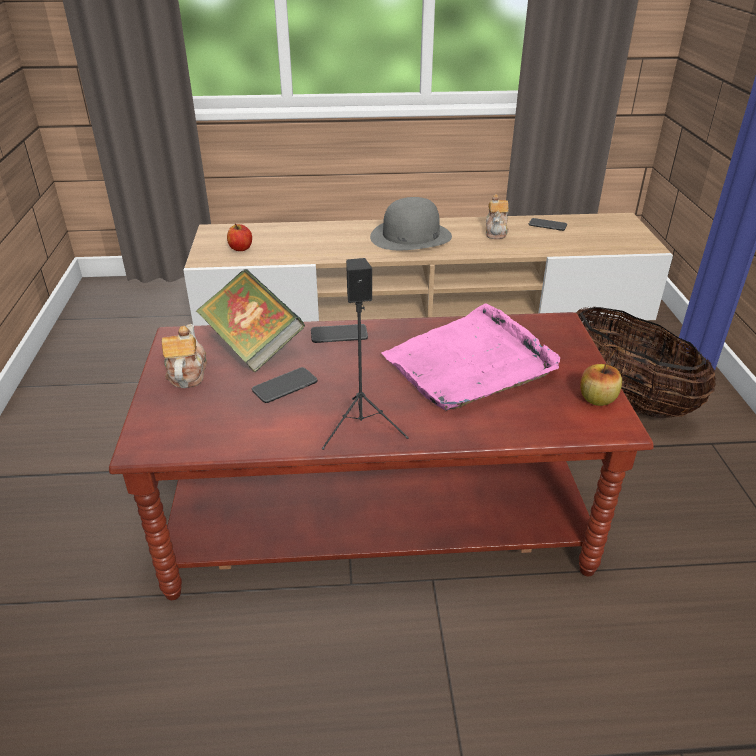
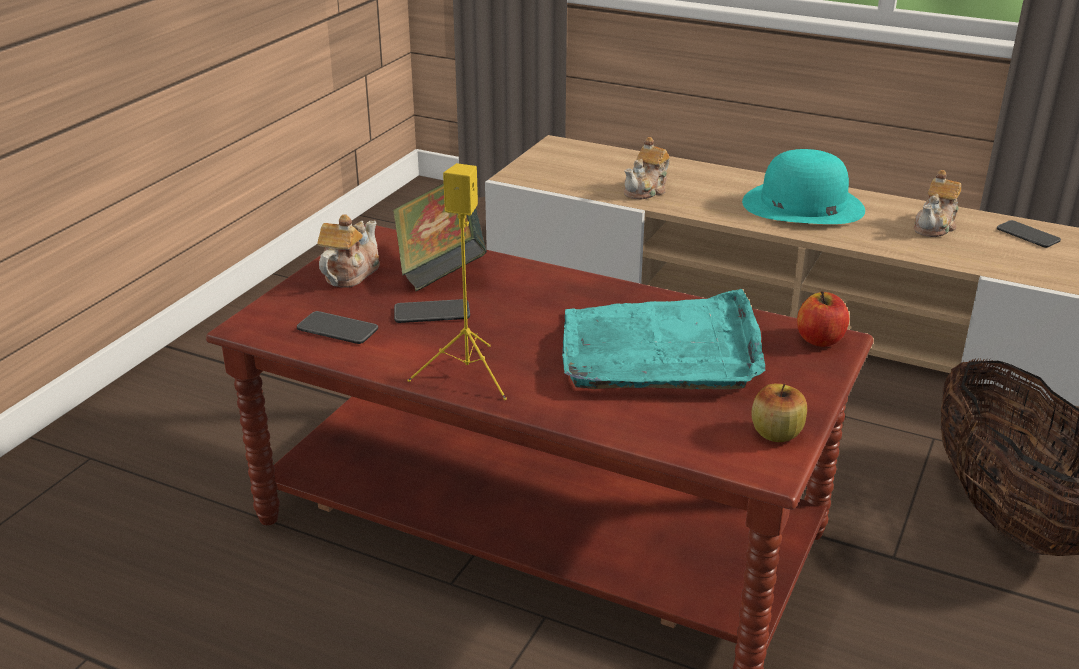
camera: 30 degrees right, 5 degrees down
apple [227,224,252,251] -> apple moved to [797,291,849,347]
phone [311,324,368,343] -> phone moved to [297,311,378,344]
black speaker [322,258,409,450] -> yellow speaker [408,163,507,400]
grey hat [370,197,452,250] -> turquoise hat [742,149,865,224]
pink tray [382,303,560,411] -> turquoise tray [562,289,765,390]
none -> teapot [624,137,670,200]

